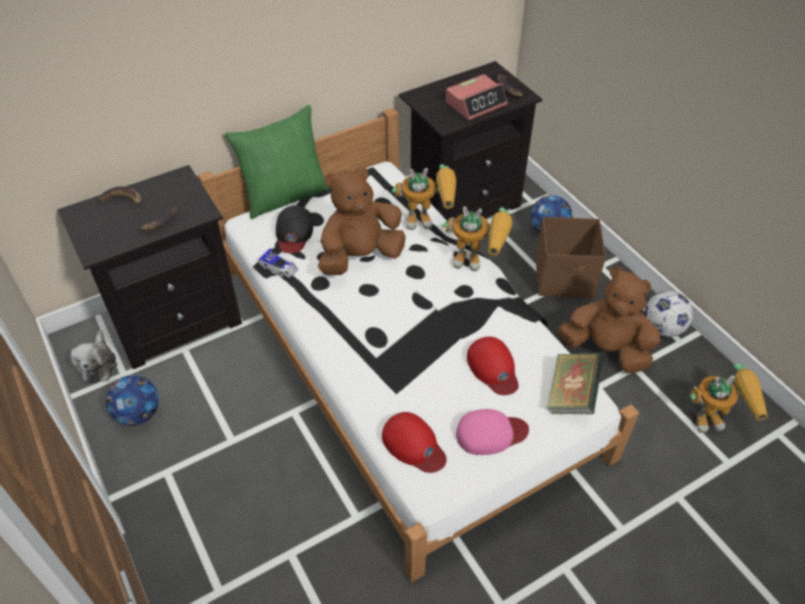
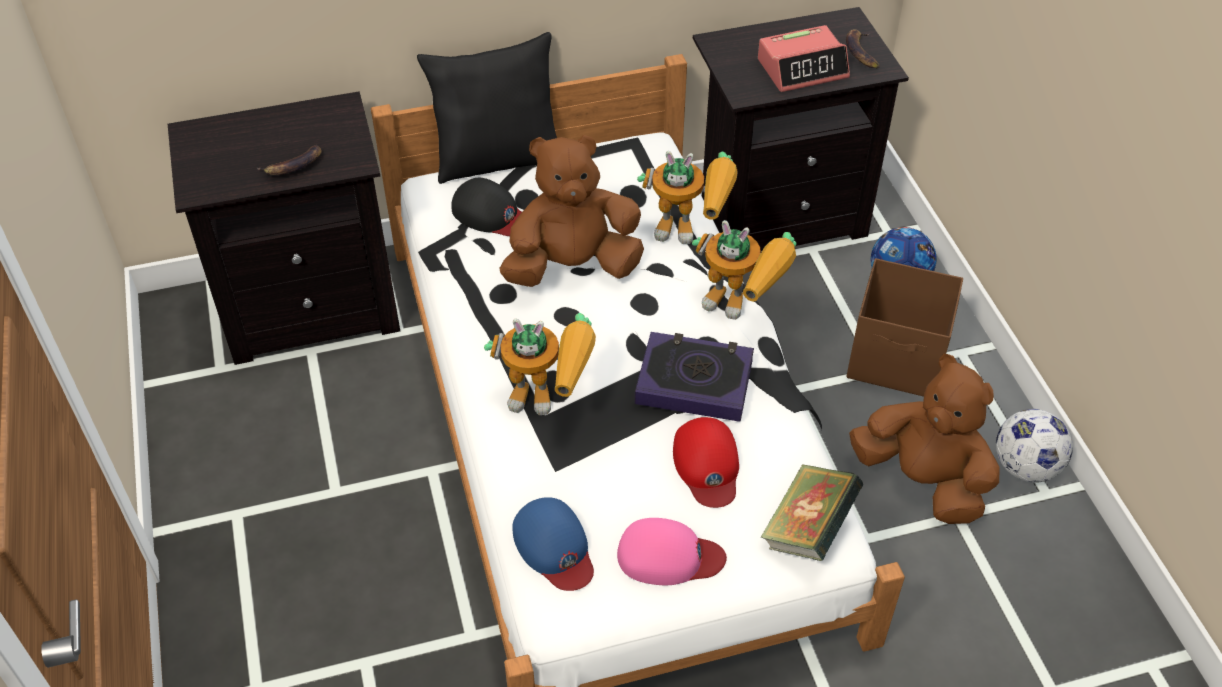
camera: 15 degrees right, 0 degrees up
plush toy [71,331,117,384] -> none
banana [98,186,141,212] -> none
football [106,375,159,426] -> none
green pillow [225,105,330,219] -> black pillow [417,32,557,184]
toy car [258,248,298,278] -> none
black cap [276,206,313,253] -> black cap turned 75 degrees counterclockwise [451,178,522,236]
red cap [382,412,447,473] -> blue cap [512,497,594,591]
toy robot [690,363,768,433] -> toy robot moved to [484,313,596,415]
none -> book [635,332,754,422]

